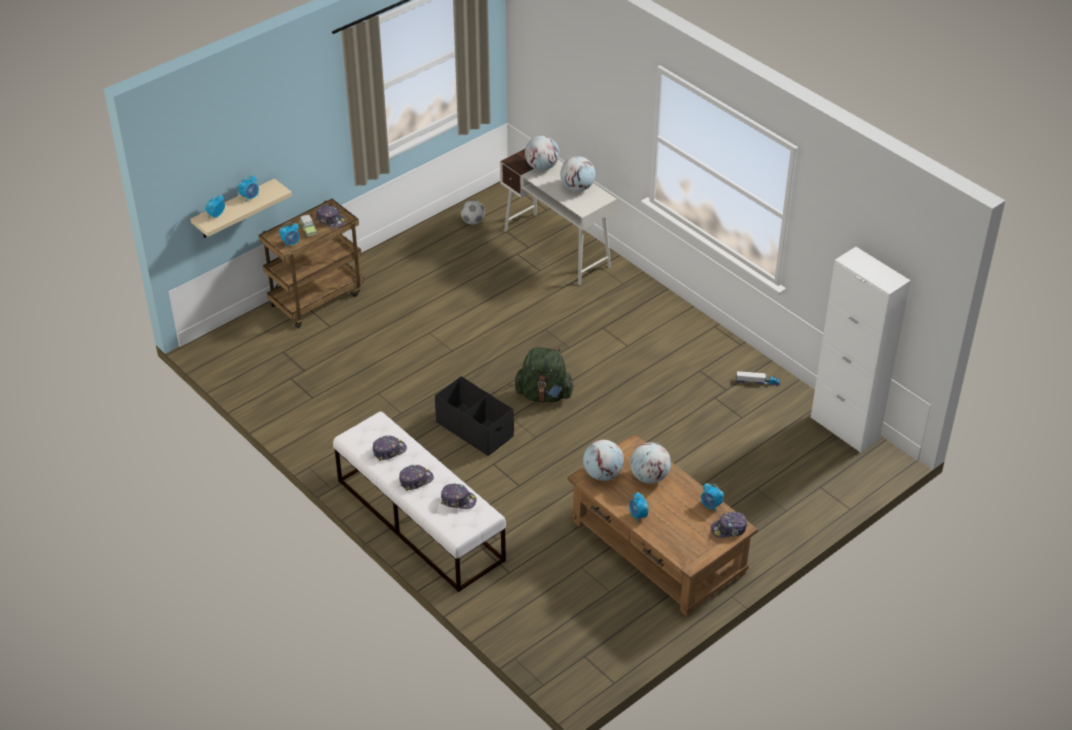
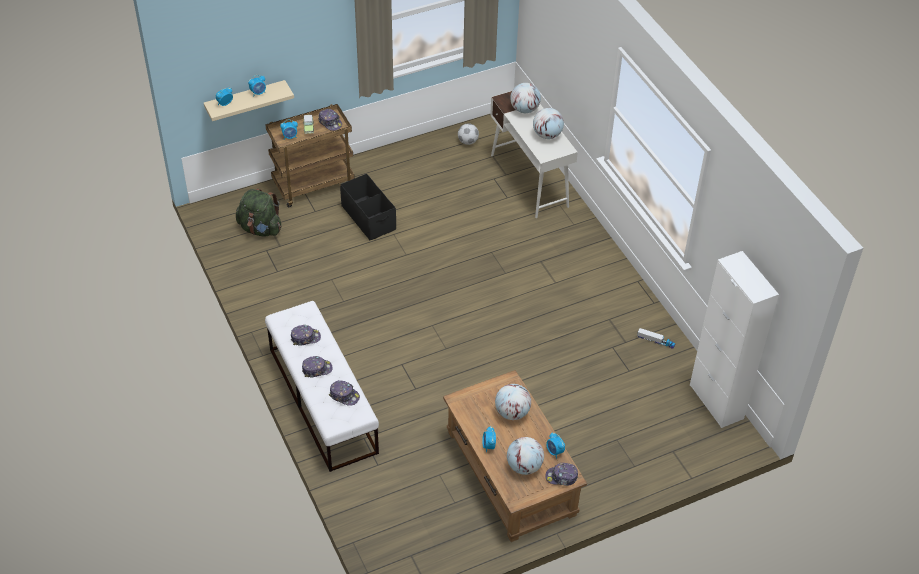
camera: 15 degrees right, 5 degrees up
black storage box [435,376,514,456] -> black storage box moved to [340,174,396,241]
green backpack [515,347,575,403] -> green backpack moved to [236,188,281,237]
globe [583,440,624,481] -> globe moved to [507,437,544,475]

